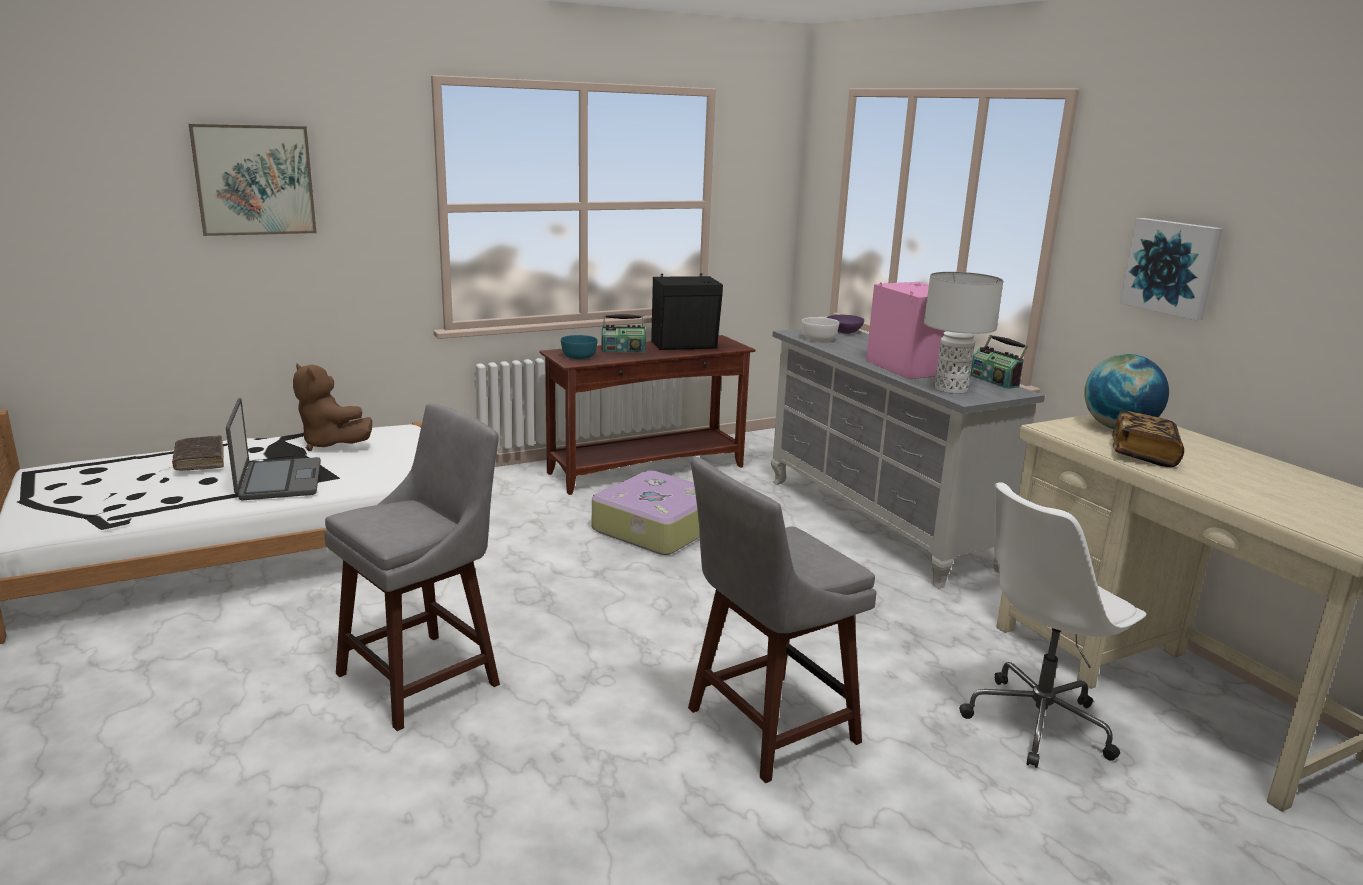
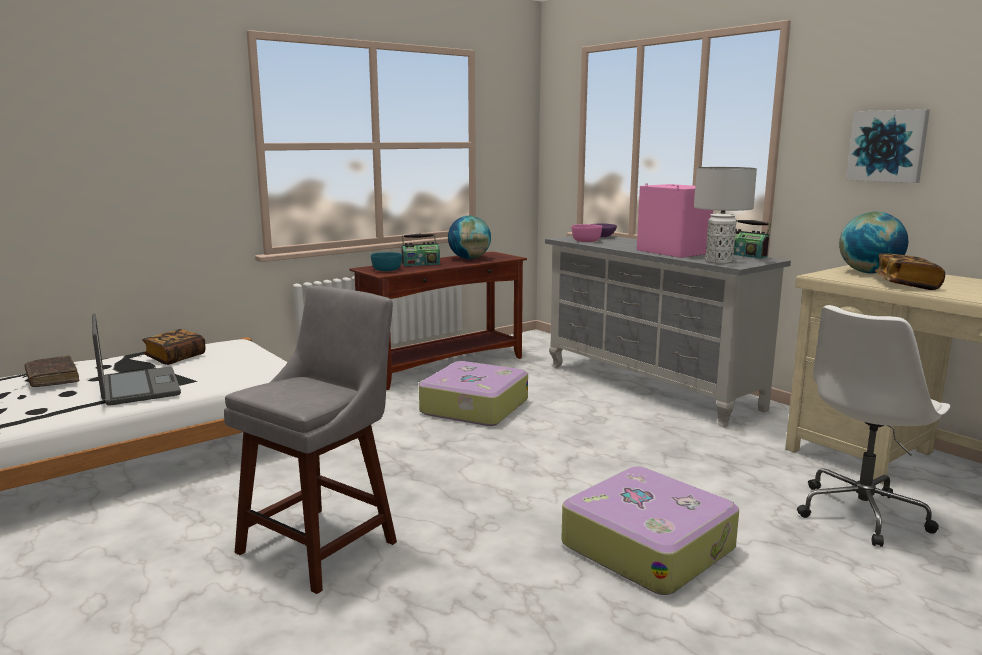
camera: 10 degrees left, 5 degrees down
picture [189,124,317,236] -> none
brown plush toy [293,364,372,451] -> book [142,329,205,365]
black speaker [651,273,723,350] -> globe [448,216,491,259]
grey chair [688,457,876,783] -> suitcase [561,466,739,595]
white bowl [802,317,839,342] -> pink bowl [571,224,602,242]

